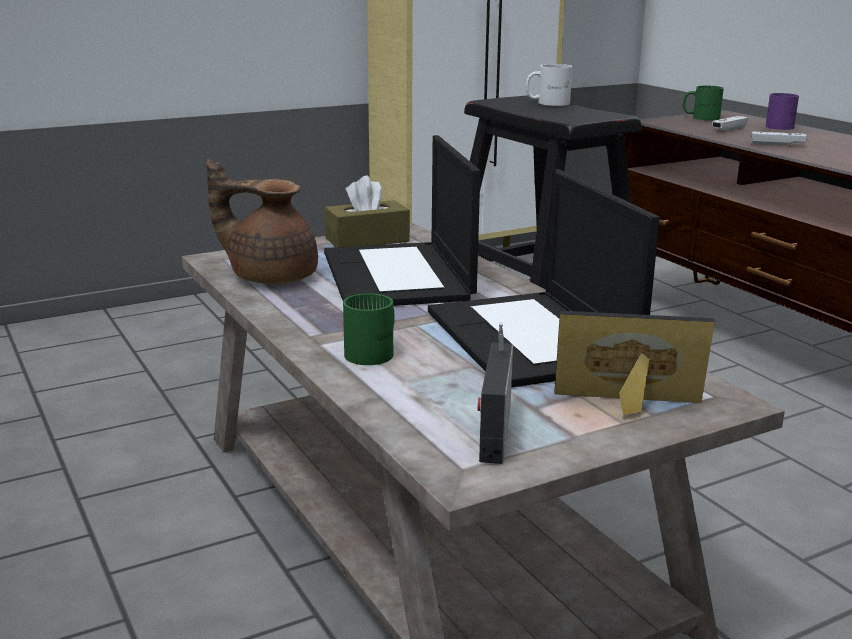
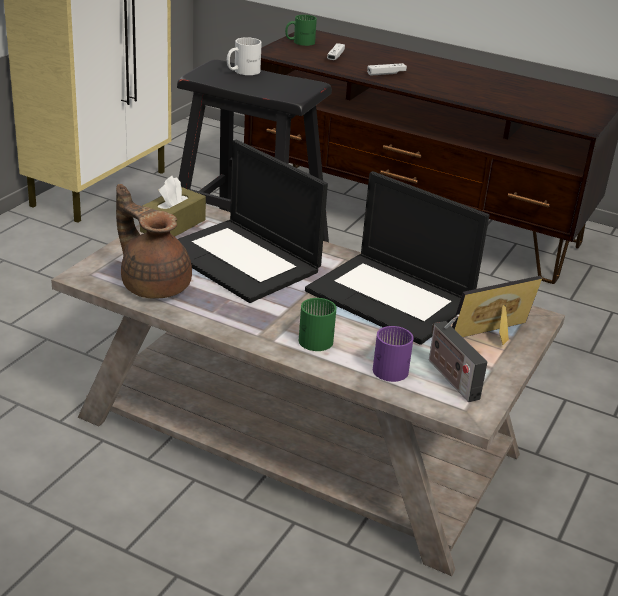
camera: 35 degrees left, 10 degrees up
brown teapot [206,159,318,284] -> brown teapot turned 60 degrees clockwise [116,184,192,299]
purple mug [766,93,799,130] -> purple mug moved to [373,326,414,382]

